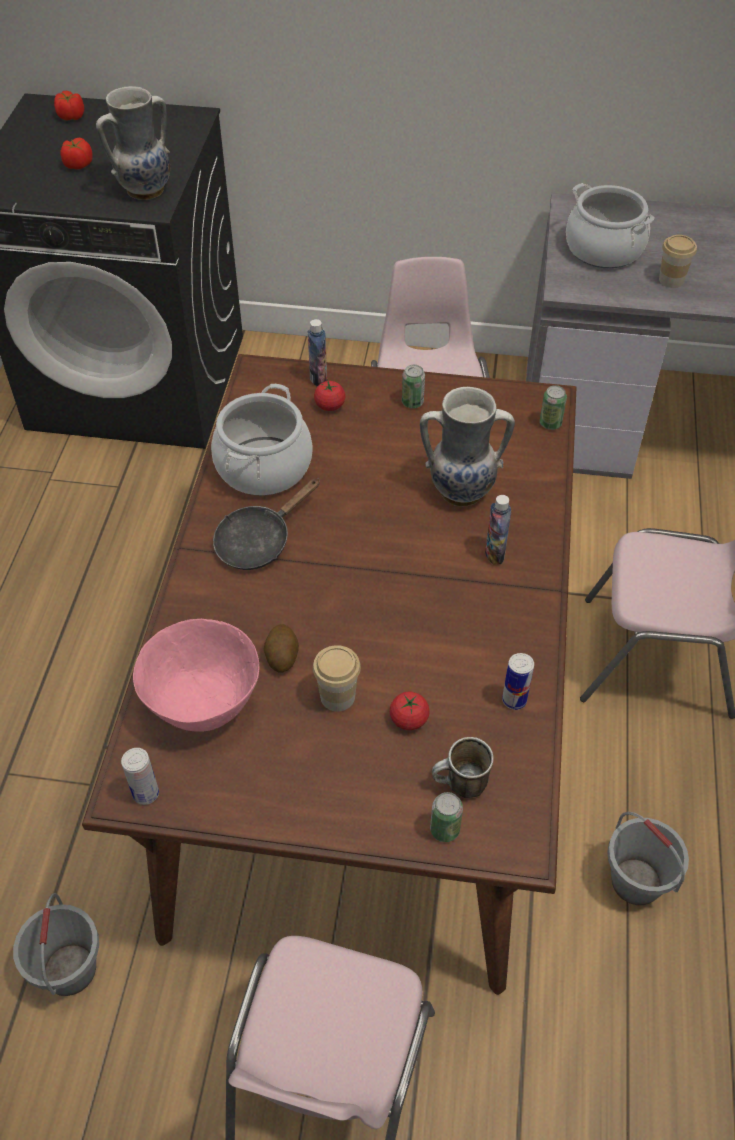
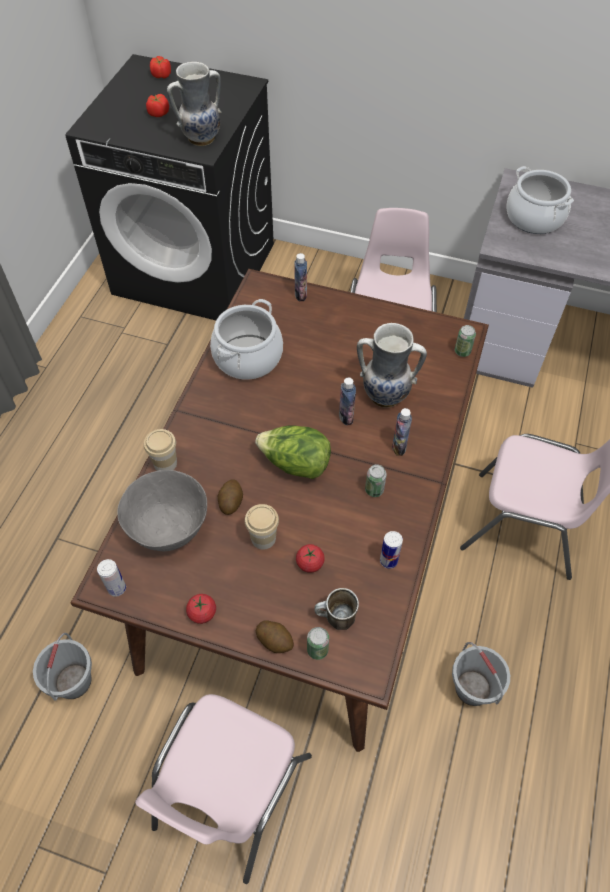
camera: 10 degrees right, 5 degrees up
pink bowl [133,619,259,732] -> grey bowl [117,470,207,551]
black frying pan [213,478,320,570] -> none
tomato [314,381,346,411] -> tomato moved to [186,594,216,624]
can [402,365,425,408] -> can moved to [365,464,387,497]
cup [659,235,697,288] -> cup moved to [144,429,177,471]
none -> lettuce [255,425,331,479]
none -> potato [256,620,294,653]
none -> bottle [339,377,356,425]

